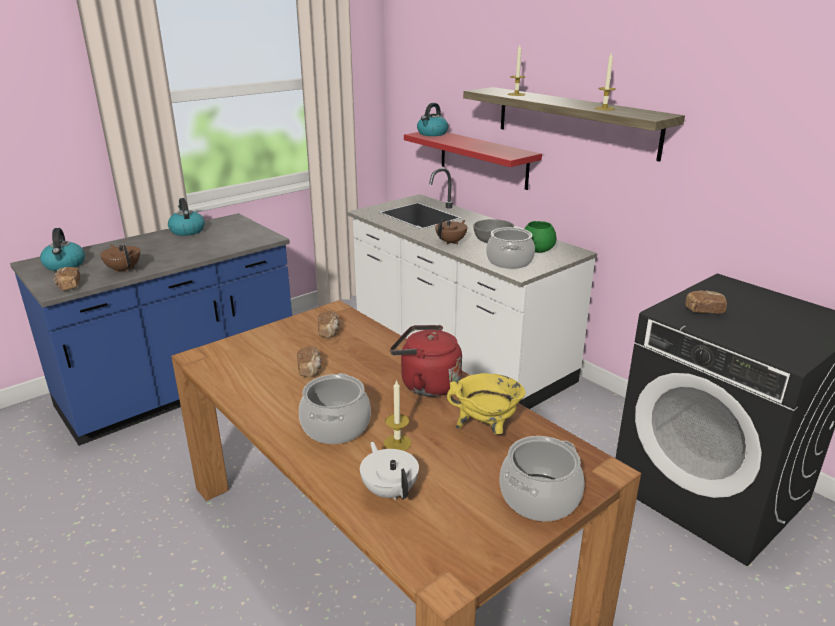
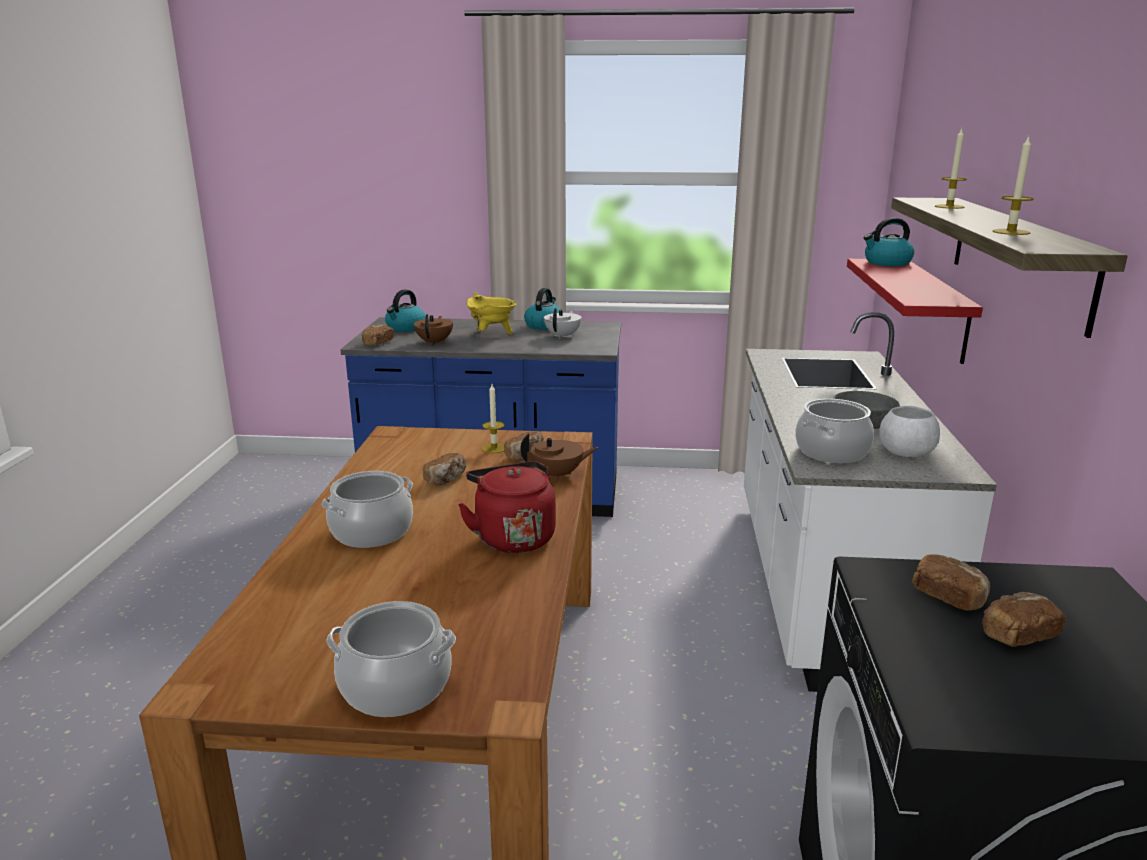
camera: 45 degrees right, 5 degrees down
white teapot [360,442,419,500] -> white teapot moved to [544,308,582,339]
candle [384,379,411,451] -> candle moved to [481,384,504,454]
brown teapot [435,220,467,245] -> brown teapot moved to [520,433,598,481]
yellow cooking pot [447,373,525,434] -> yellow cooking pot moved to [466,292,517,334]
green bowl [524,221,556,253] -> white bowl [879,406,940,457]
none -> bread [982,592,1065,647]

